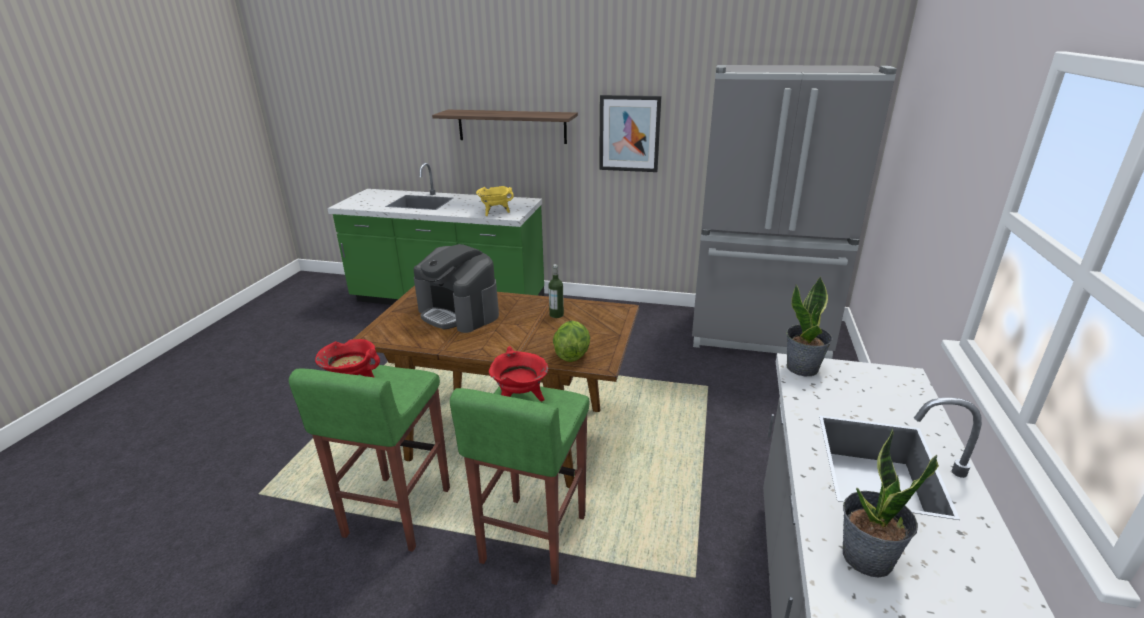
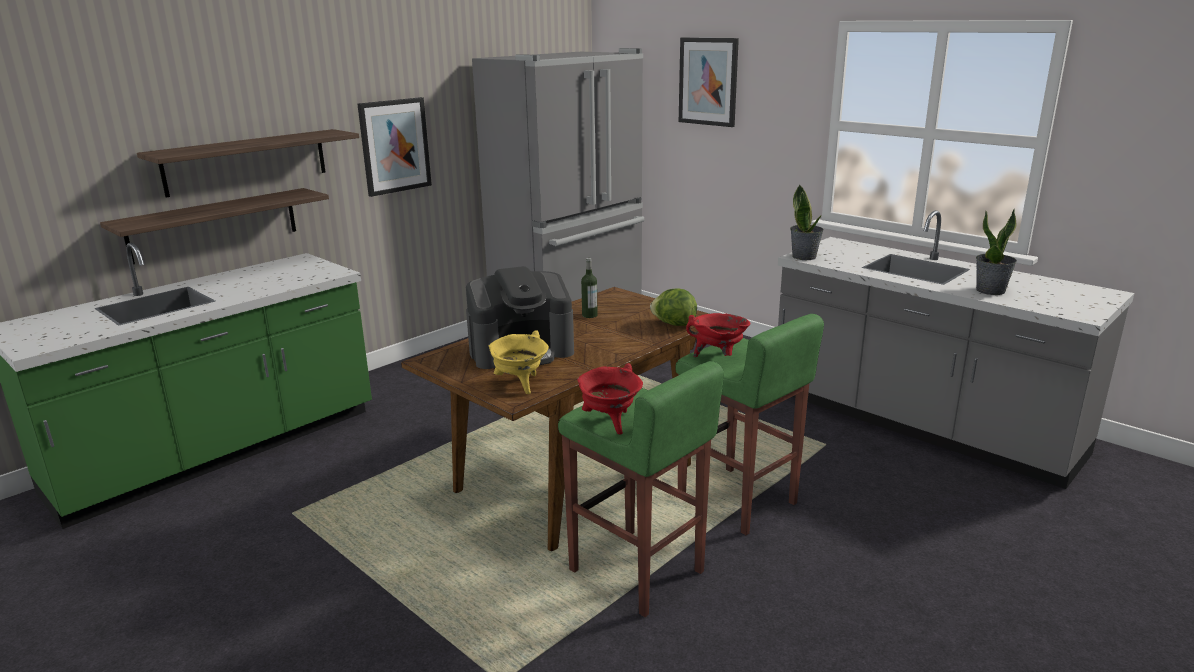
camera: 60 degrees left, 5 degrees down
yellow cooking pot [476,186,514,216] -> yellow cooking pot moved to [488,330,549,394]
none -> shelf [100,188,329,264]
none -> picture [679,38,739,127]

